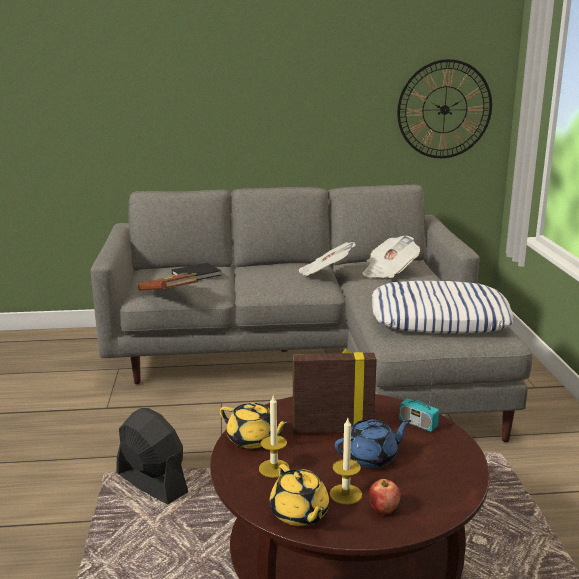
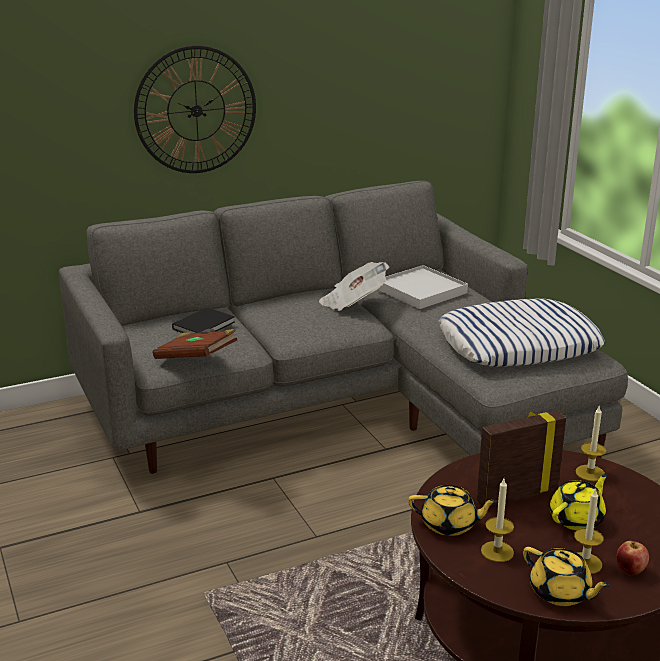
camera: 20 degrees left, 5 degrees up
black fan [116,408,188,505] -> none
blue teapot [335,419,412,468] -> yellow teapot [550,474,607,530]
newspaper [362,236,420,278] -> white tray [377,265,468,309]
wall clock [397,59,492,158] -> wall clock moved to [134,45,256,173]
radio [399,378,439,431] -> candle [576,405,606,481]

